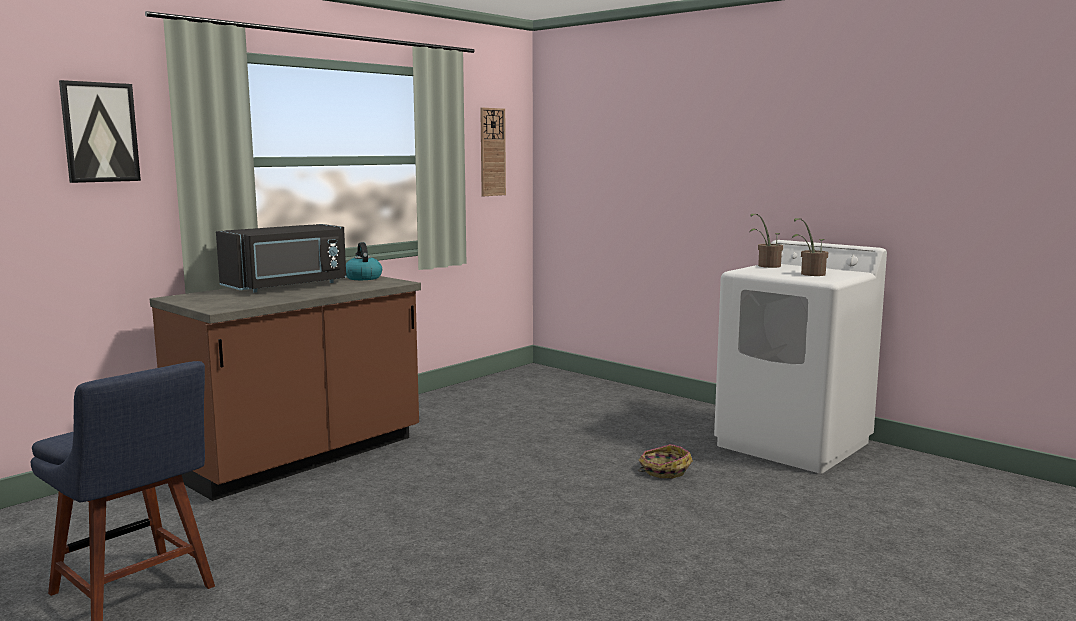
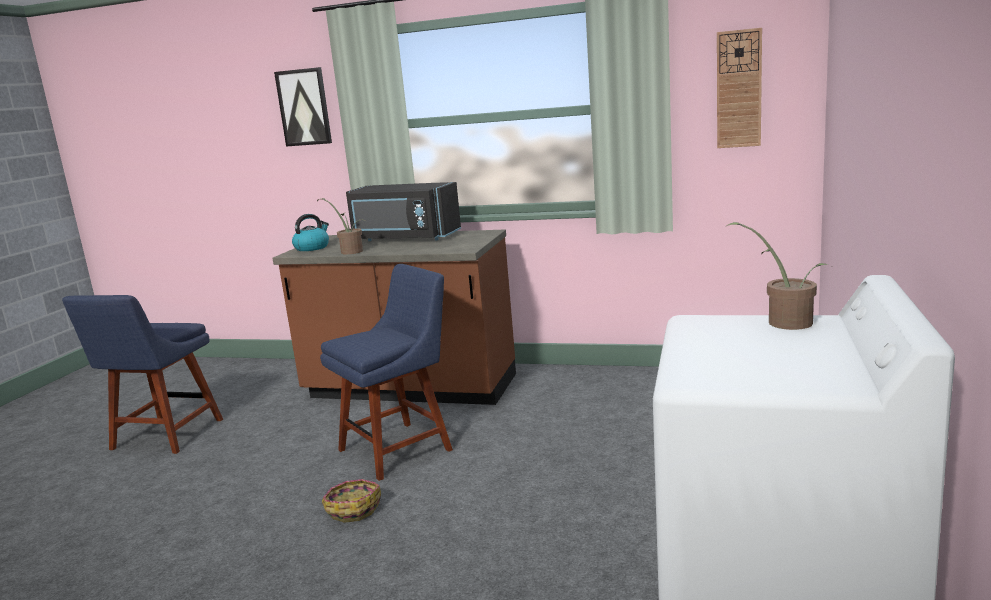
camera: 65 degrees right, 5 degrees up
kettle [346,242,382,280] -> kettle moved to [292,214,329,251]
basket [638,444,693,478] -> basket moved to [322,479,381,523]
potted plant [792,218,828,276] -> potted plant moved to [317,198,365,254]
none -> blue chair [320,264,453,481]

